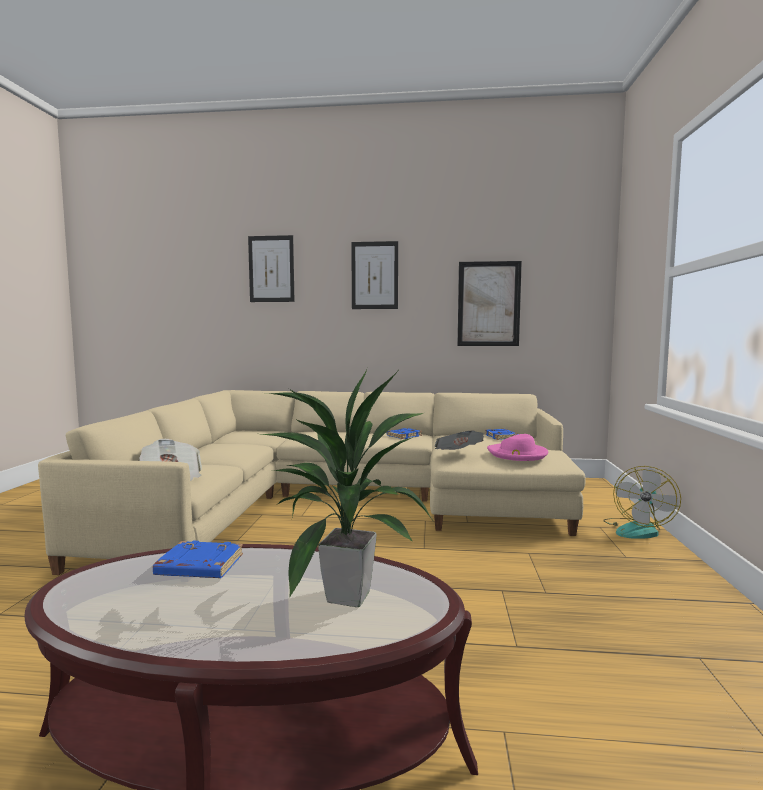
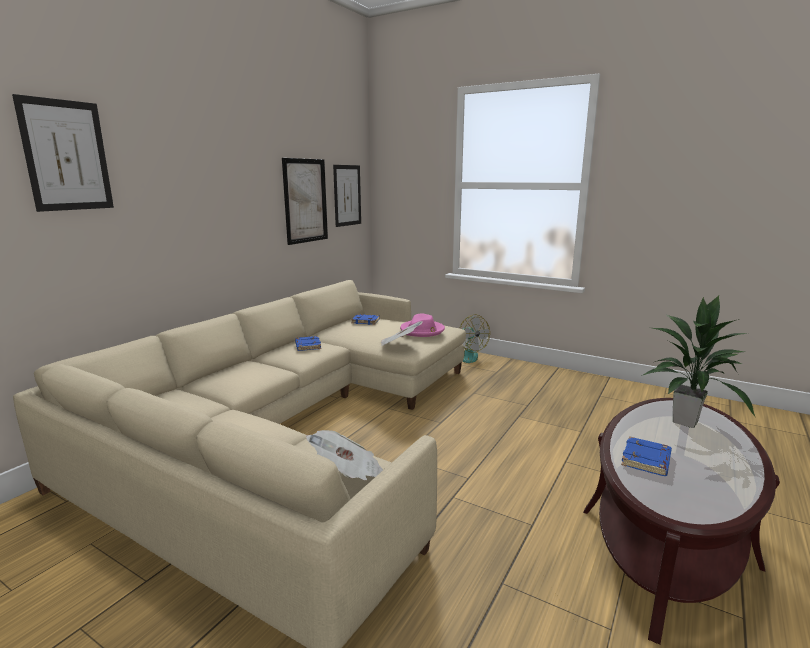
camera: 65 degrees left, 10 degrees up
picture [351,241,398,309] -> picture moved to [333,165,361,227]

